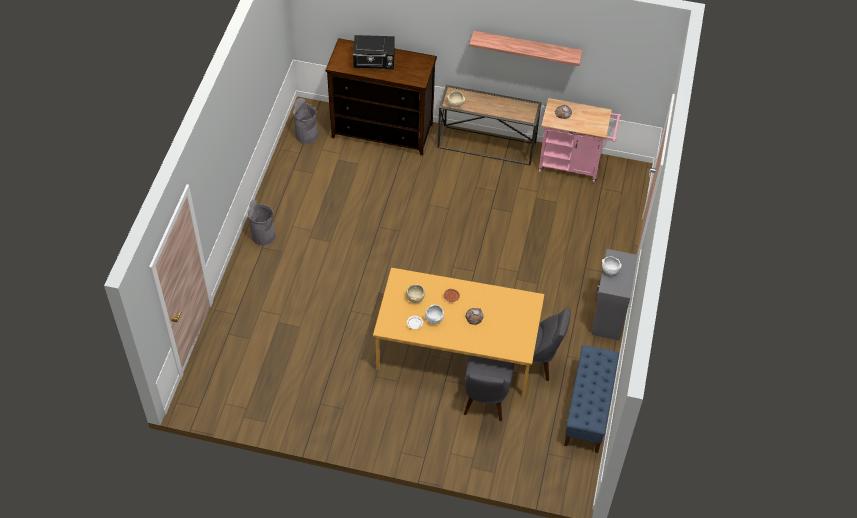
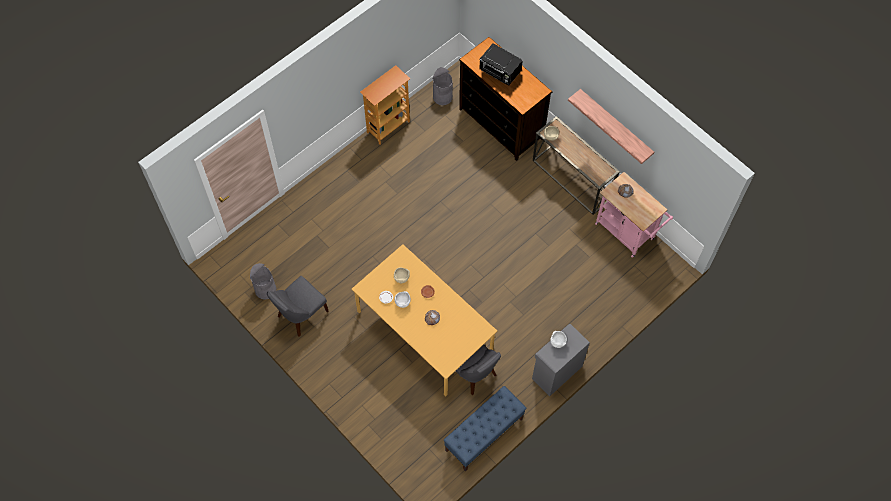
camera: 35 degrees right, 10 degrees up
grey trash can [248,200,276,245] -> grey trash can moved to [250,263,276,299]
grey chair [464,355,514,421] -> grey chair moved to [267,276,329,337]
none -> bookcase [360,65,410,145]

